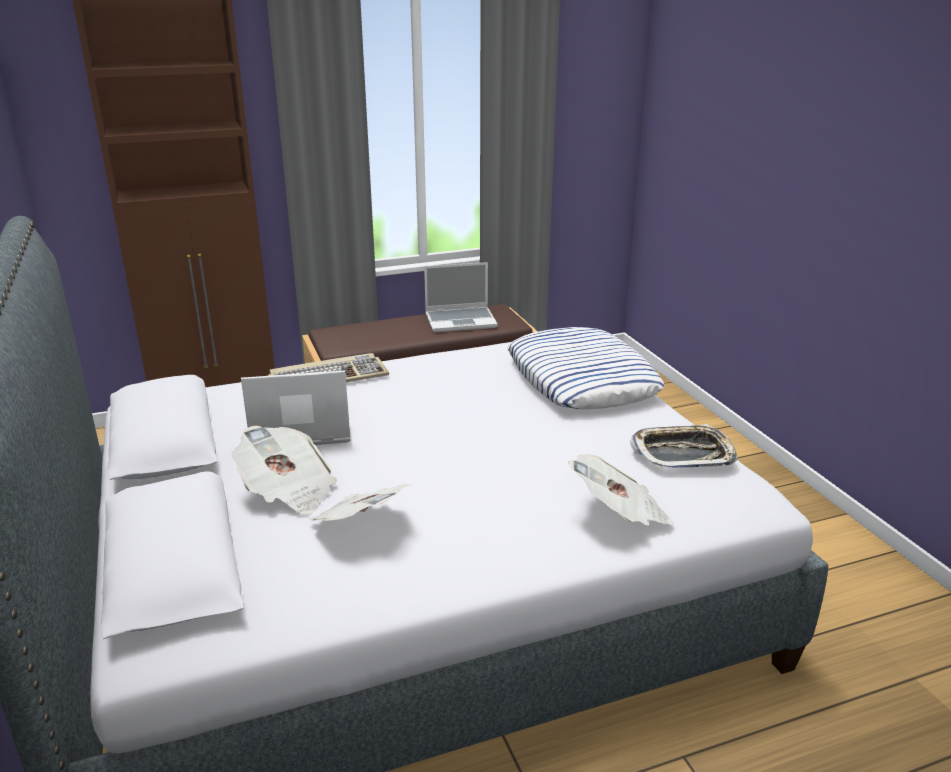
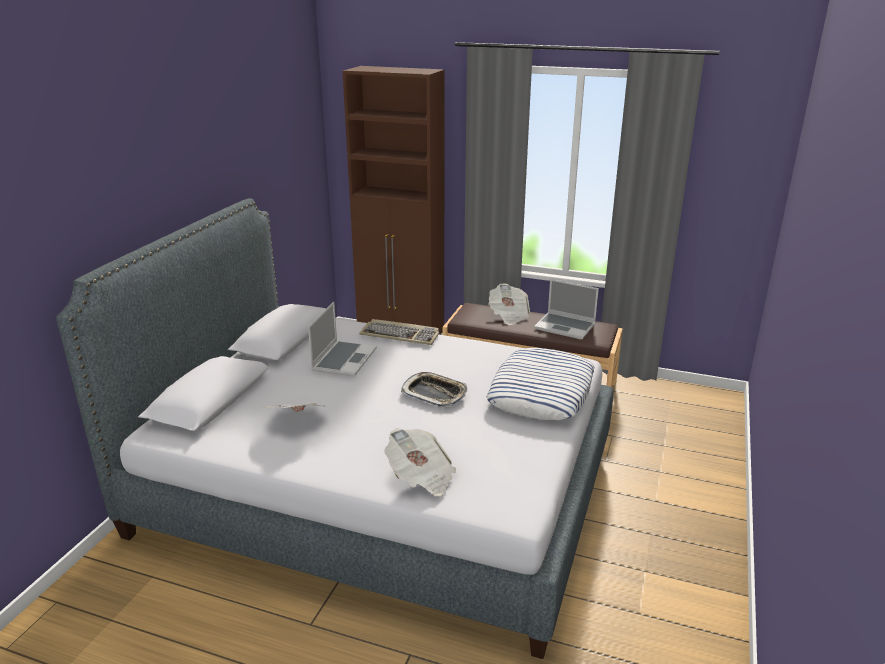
camera: 40 degrees right, 0 degrees up
newspaper [232,426,337,515] -> newspaper moved to [488,284,530,325]
laptop [241,371,350,445] -> laptop turned 75 degrees clockwise [308,302,377,377]
tray [630,424,738,468] -> tray moved to [401,372,467,407]

